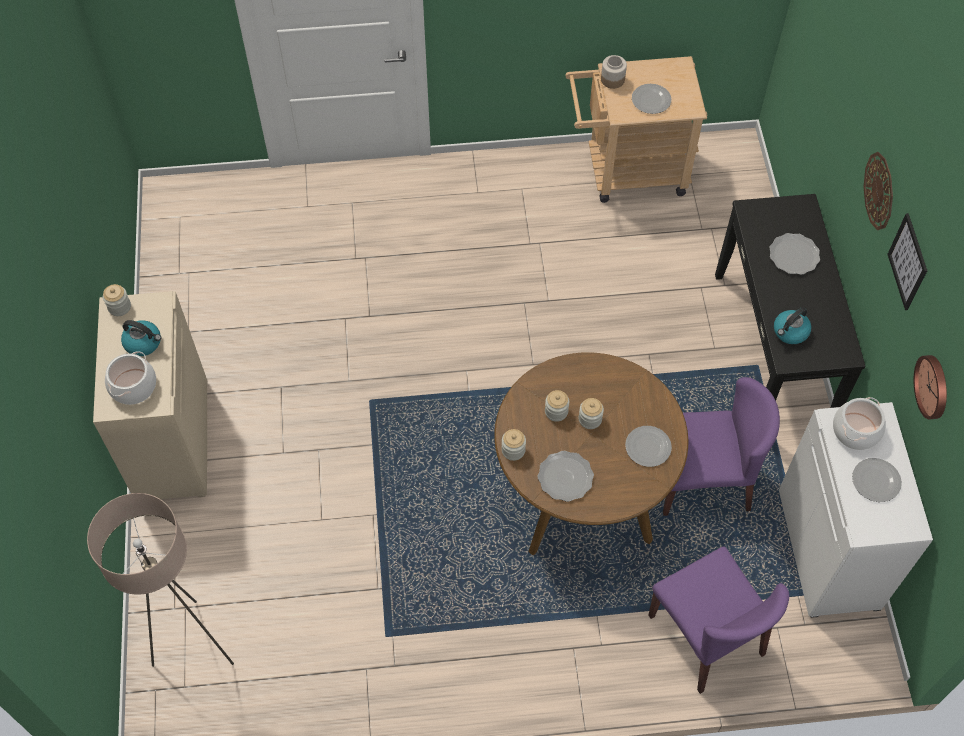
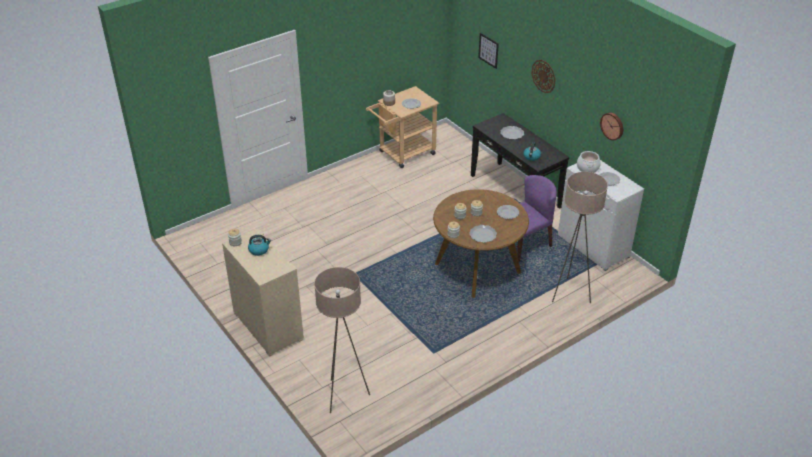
camera: 30 degrees left, 20 degrees down
cooking pot [105,351,156,405] -> none
purple chair [648,547,789,694] -> beige floor lamp [552,172,608,303]
picture [888,213,927,310] -> picture moved to [478,33,499,69]

